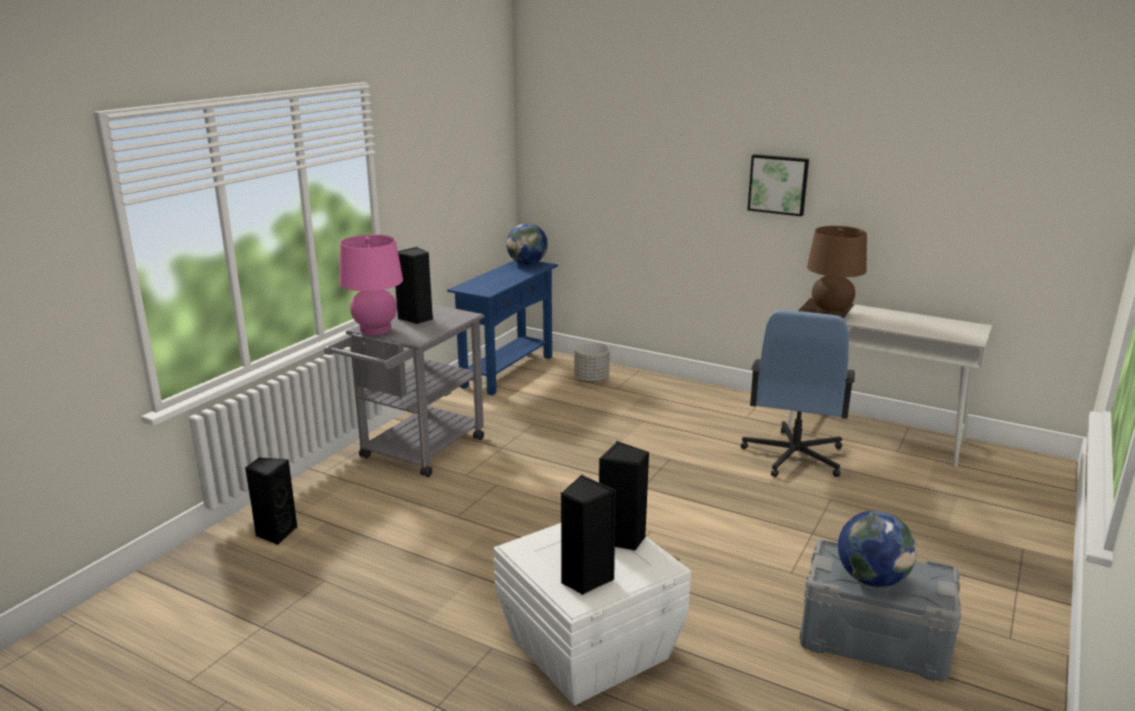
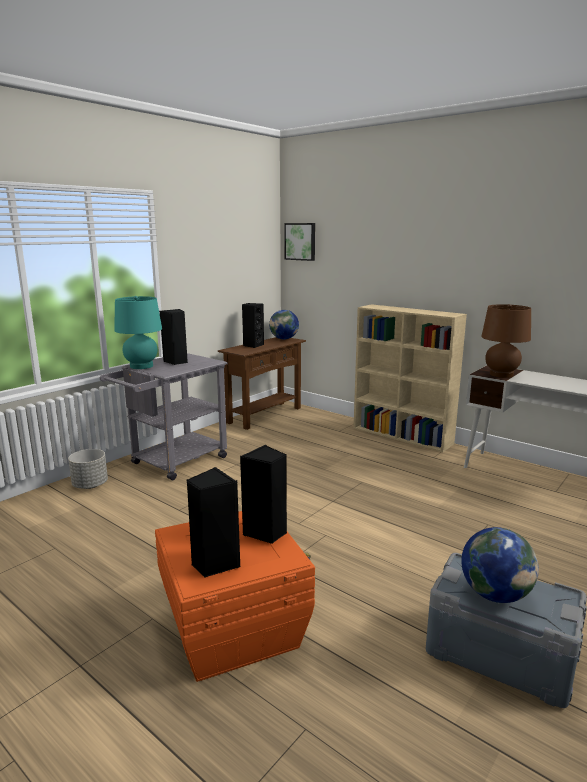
camera: 10 degrees right, 5 degrees down
black speaker [245,458,297,545] -> black speaker moved to [242,303,264,348]
pink table lamp [339,235,403,335] -> turquoise table lamp [114,296,162,369]
blue console table [447,260,558,395] -> brown console table [218,337,306,430]
white storage box [493,523,691,706] -> orange storage box [155,511,315,682]
grey planter [574,342,610,382] -> grey planter moved to [68,449,108,489]
blue office chair [740,310,855,477] -> none
picture [747,154,809,217] -> picture moved to [284,223,315,261]
none -> beige bookcase [353,304,467,452]

